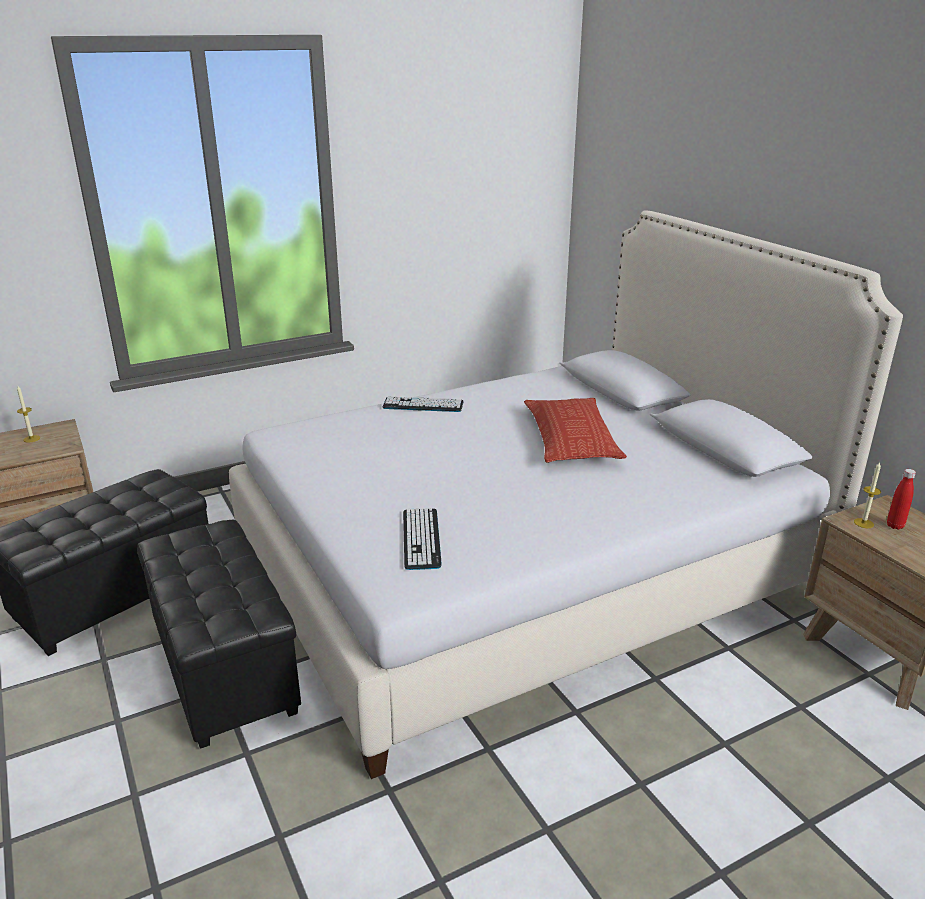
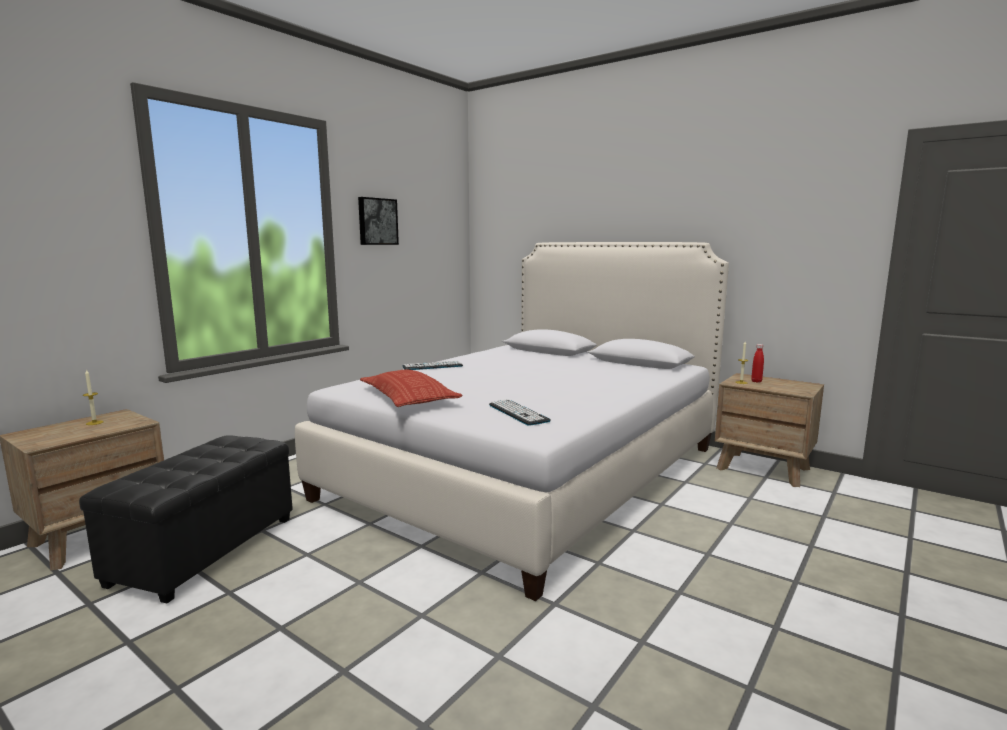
camera: 25 degrees left, 15 degrees down
black ottoman [137,520,301,749] -> none
pillow [524,398,627,463] -> pillow moved to [360,370,462,407]
none -> picture [358,197,399,245]

